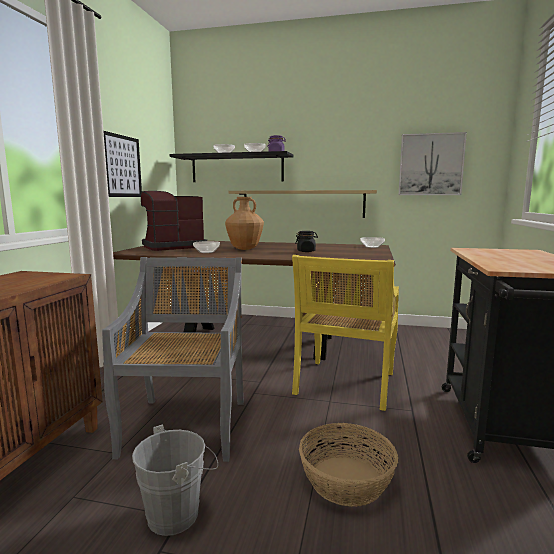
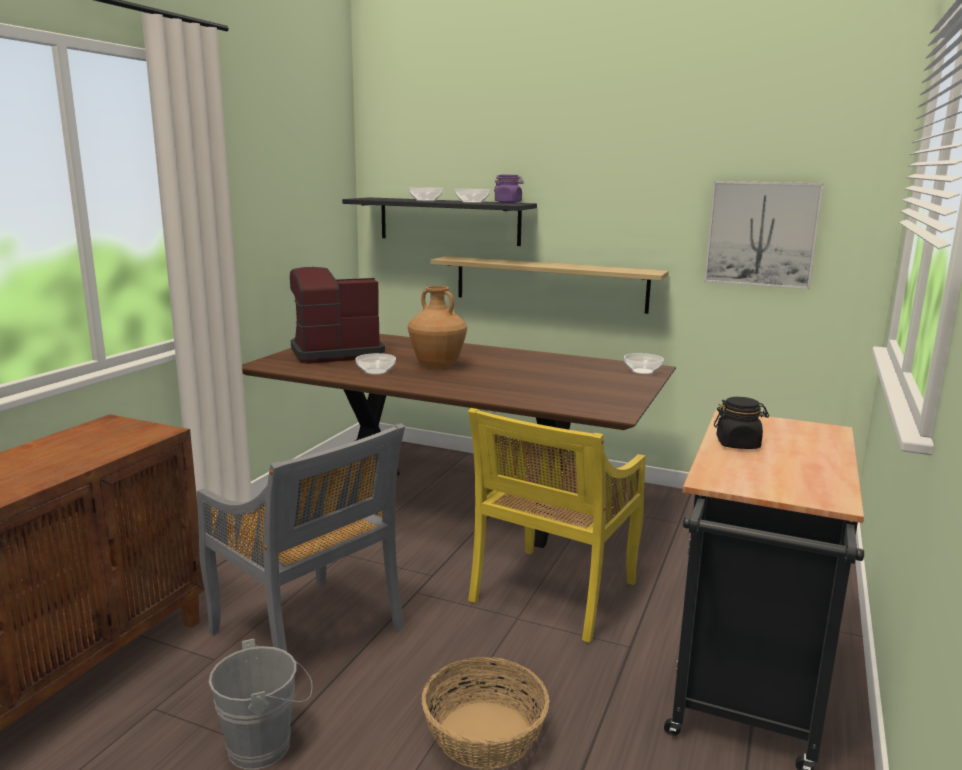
camera: 10 degrees right, 5 degrees up
grey chair [102,257,244,462] -> grey chair turned 120 degrees clockwise [197,423,405,652]
picture [103,131,142,197] -> none
black jar [295,231,318,252] -> black jar moved to [714,397,769,449]

